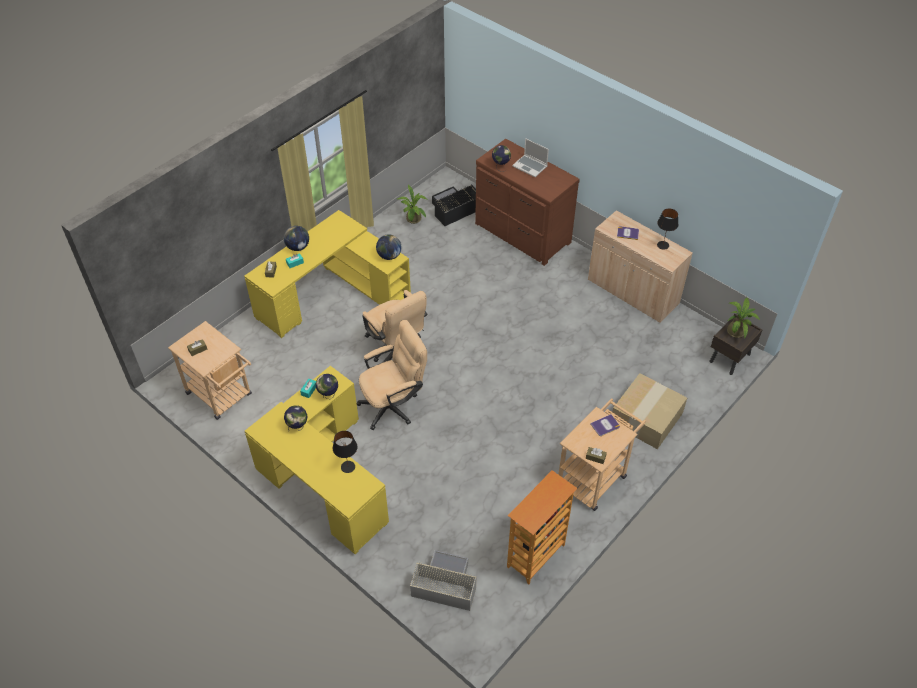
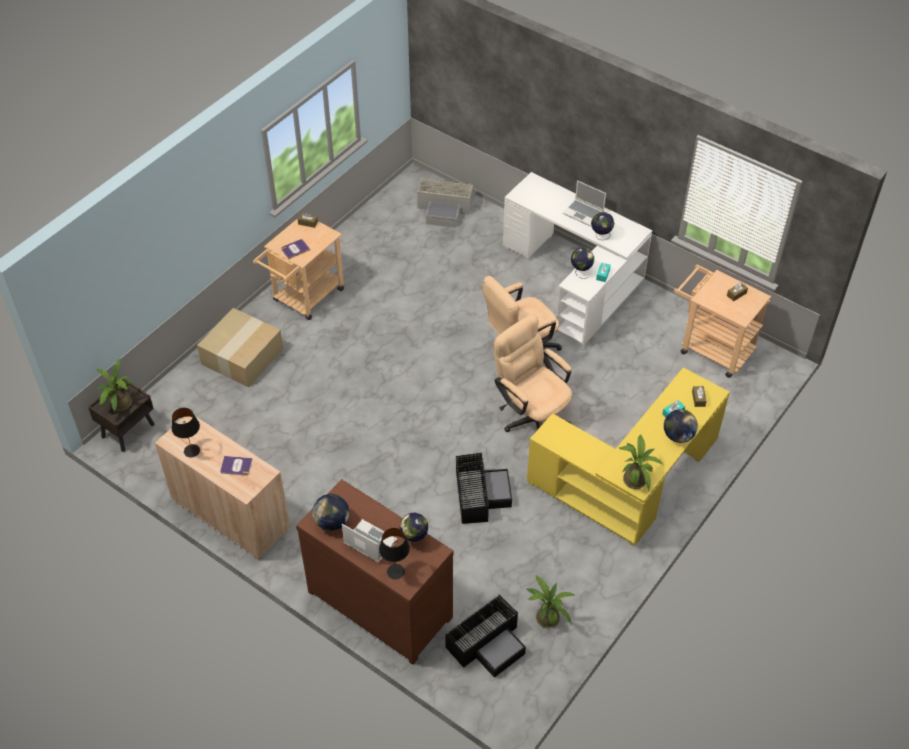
camera: 175 degrees right, 0 degrees up
yellow desk [245,366,389,554] -> white desk [503,172,652,347]
black table lamp [333,431,357,473] -> black table lamp moved to [379,528,410,579]
globe [376,234,401,260] -> globe moved to [312,494,349,531]
bookcase [507,470,577,584] -> none
none -> black storage box [455,453,512,524]
none -> laptop [563,180,606,227]
none -> potted plant [619,435,663,490]

